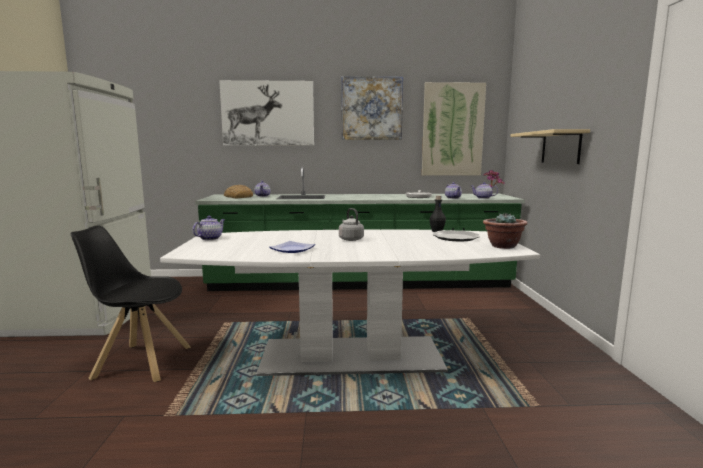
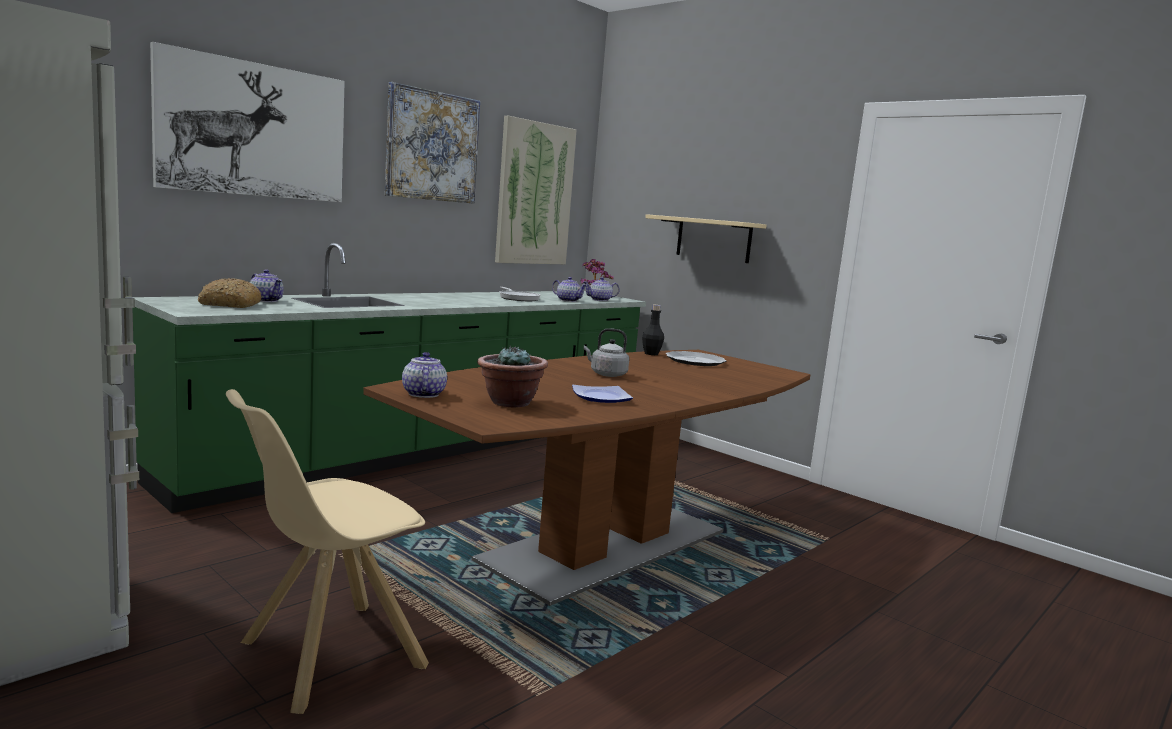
camera: 45 degrees left, 0 degrees up
black chair [70,226,191,382] -> beige chair [226,389,429,714]
white dining table [160,229,540,376] -> brown dining table [363,350,810,606]
potted plant [483,213,527,249] -> potted plant moved to [477,346,548,407]

